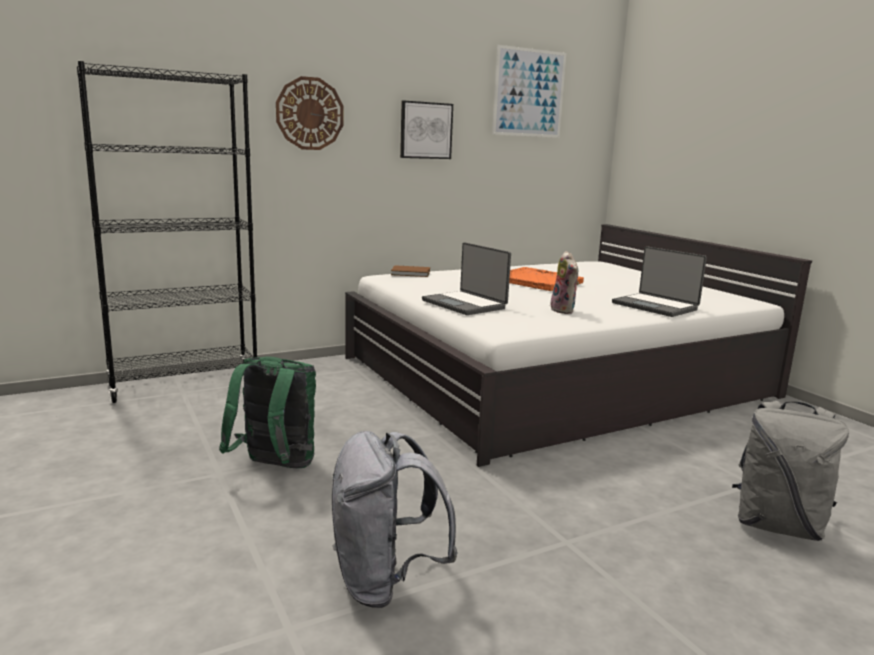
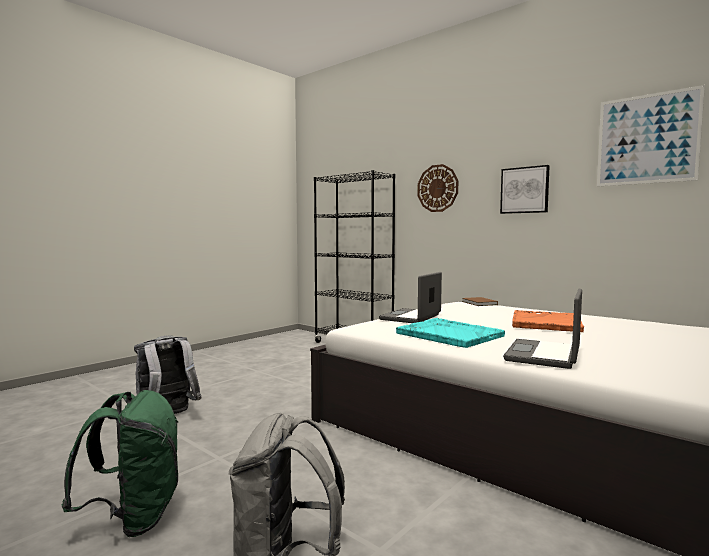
camera: 70 degrees right, 10 degrees down
green backpack [219,356,316,468] -> green backpack moved to [62,390,178,537]
plush toy [550,251,579,314] -> turquoise tray [396,318,505,348]

